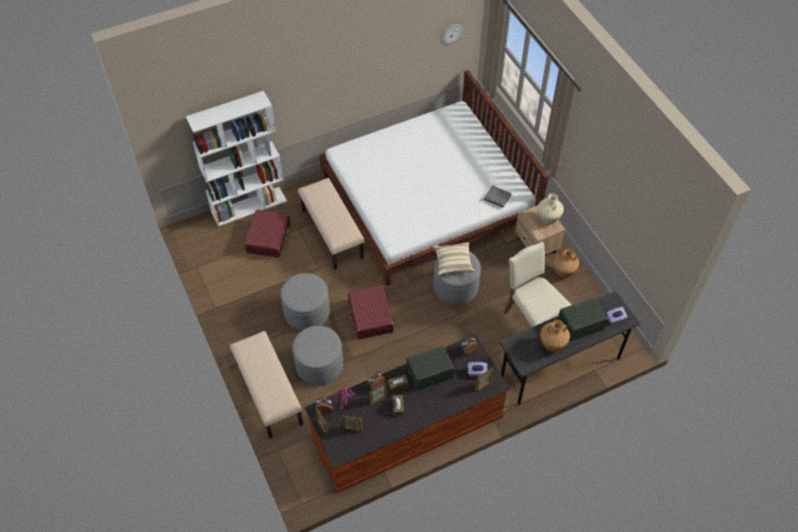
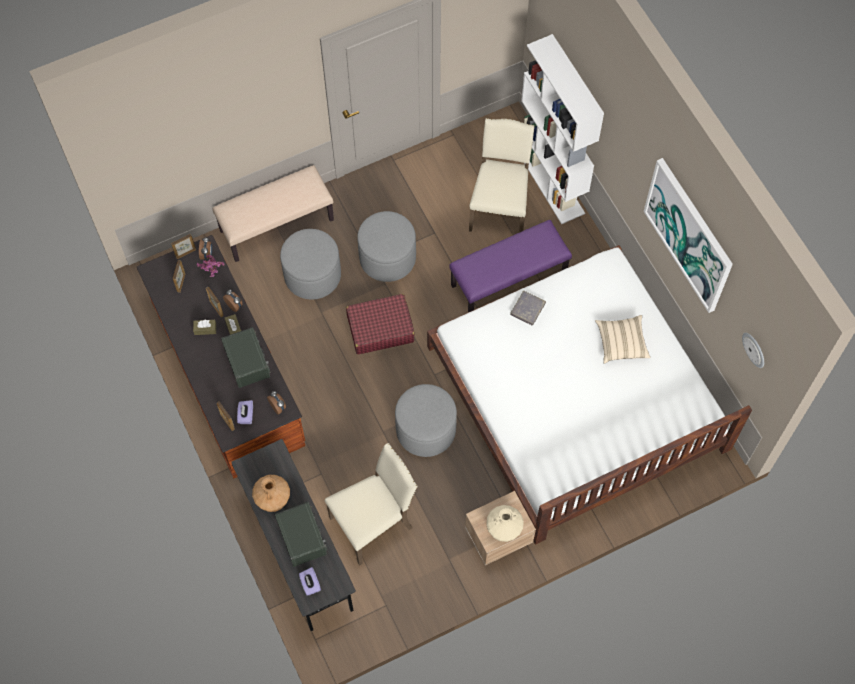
camera: 90 degrees right, 10 degrees up
red suitcase [244,209,290,258] -> beige chair [469,118,534,233]
beige bench [298,178,364,270] -> purple bench [449,220,572,312]
beige pillow [433,242,475,275] -> beige pillow moved to [595,315,651,364]
grey book [484,185,511,208] -> grey book moved to [510,290,546,326]
brown vase [553,249,579,278] -> none
none -> picture [644,158,733,313]

